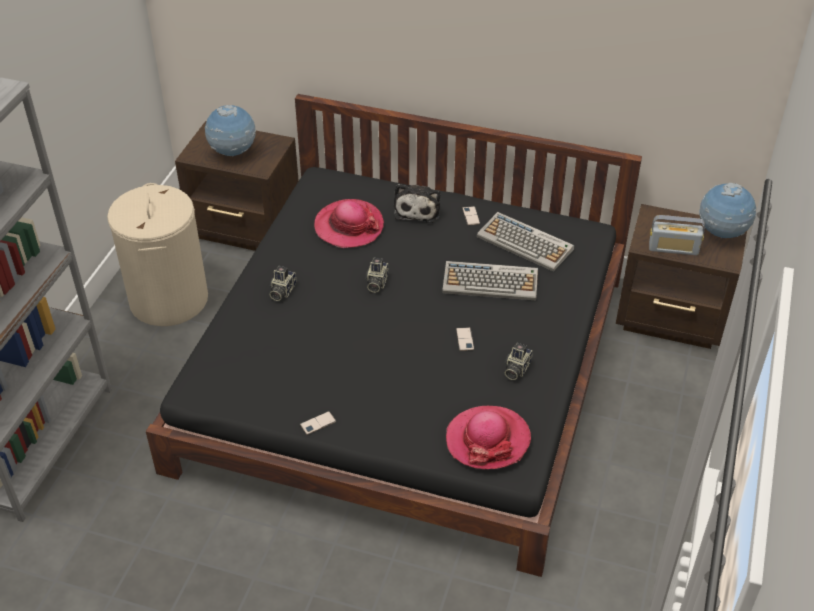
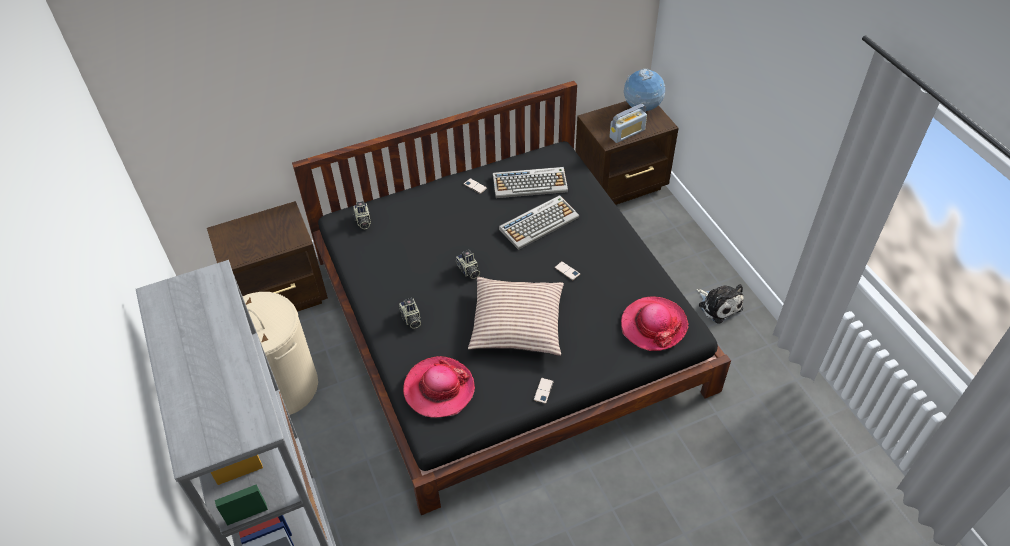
camera: 40 degrees left, 5 degrees up
globe [205,105,256,156] -> none
hat [314,199,384,248] -> hat moved to [403,356,475,418]
plush toy [394,184,440,223] -> plush toy moved to [697,284,744,324]
camera [505,343,533,380] -> camera moved to [353,201,371,229]
none -> pillow [468,277,564,356]

